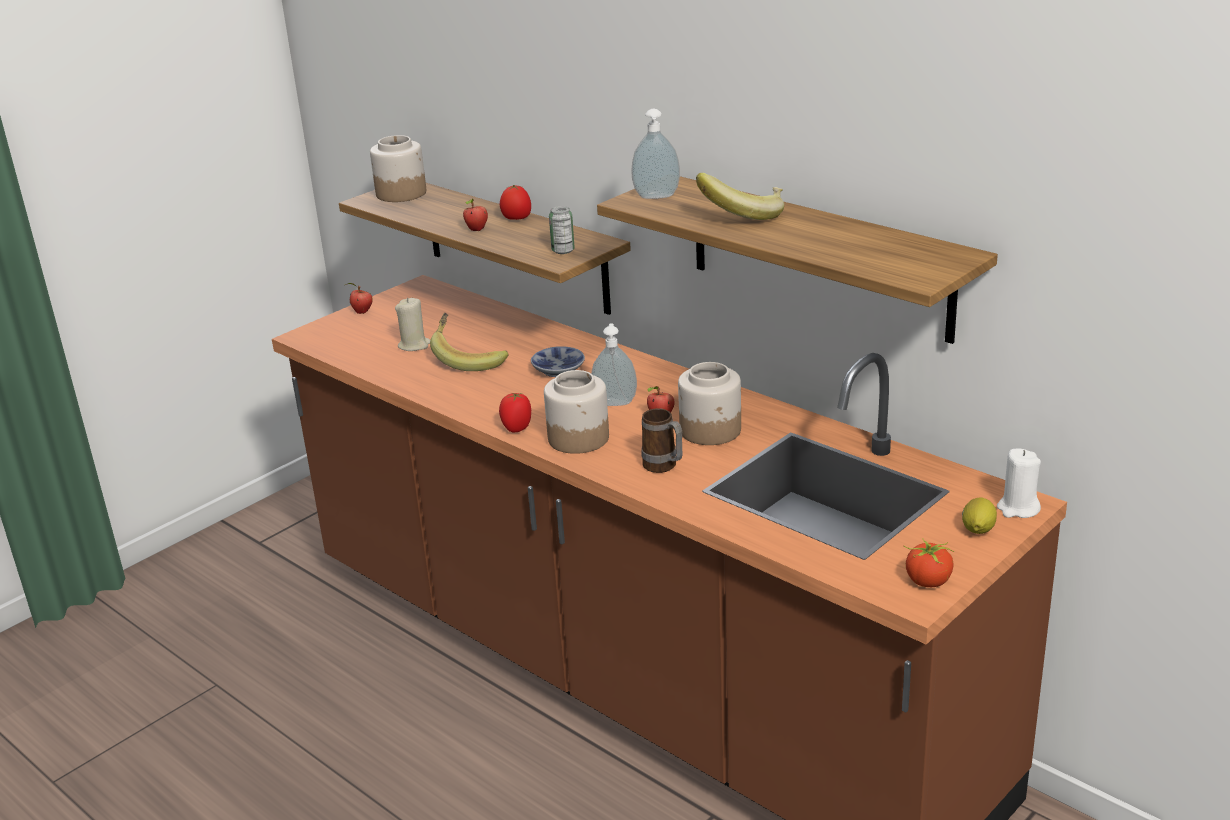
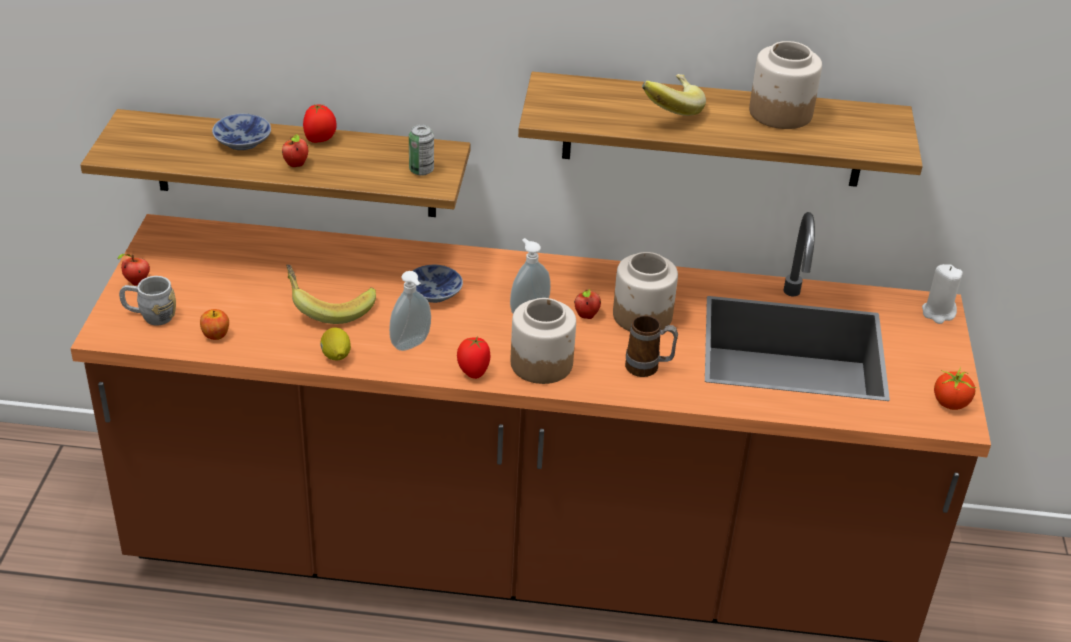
camera: 40 degrees left, 10 degrees up
jar [370,135,426,202] -> jar moved to [749,41,822,129]
beige candle [395,298,430,351] -> none
soap dispenser [631,109,680,199] -> soap dispenser moved to [389,271,431,351]
lemon [962,498,997,534] -> lemon moved to [320,327,351,360]
none -> grey mug [119,276,176,326]
none -> apple [200,309,229,340]
none -> bowl [212,113,271,150]

